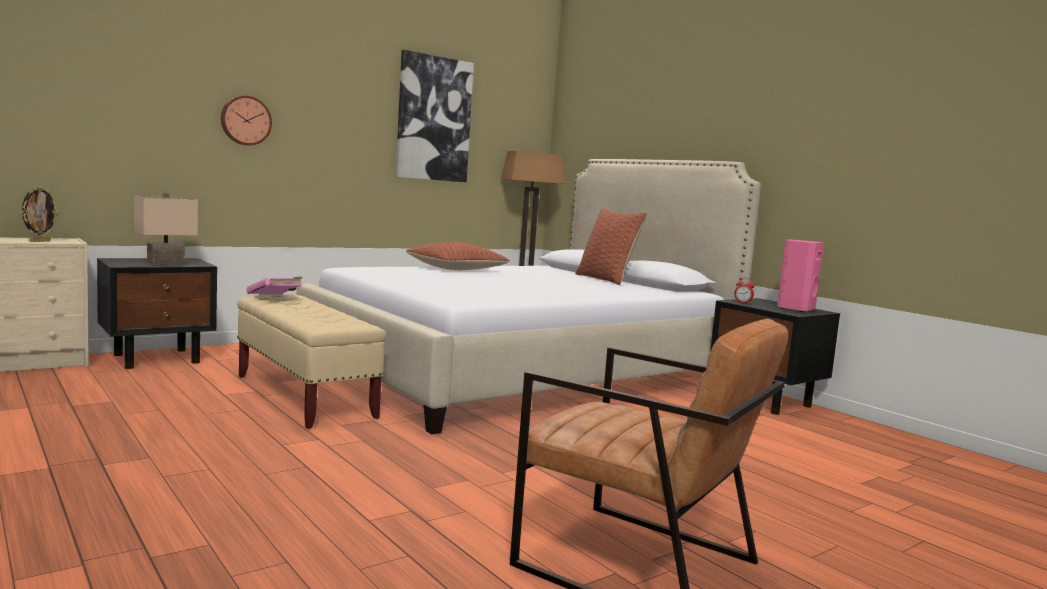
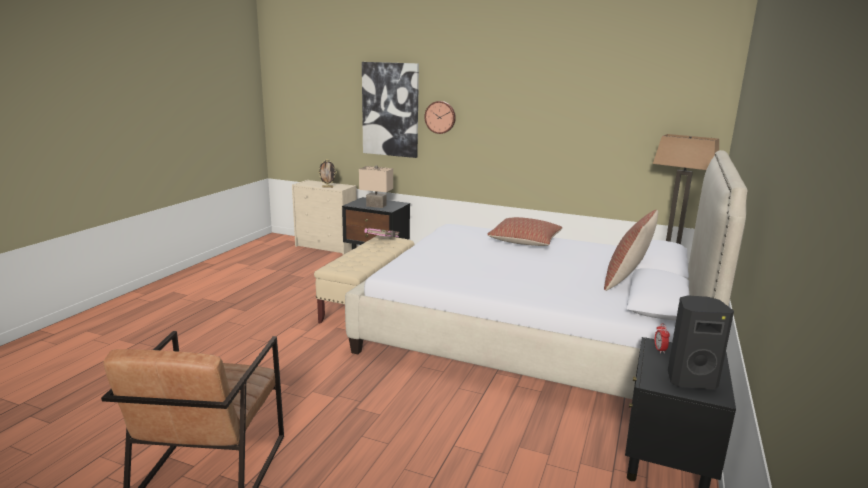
camera: 60 degrees right, 10 degrees up
picture [396,50,474,182] -> picture moved to [362,62,419,158]
pink speaker [777,240,824,312] -> black speaker [668,295,734,390]

